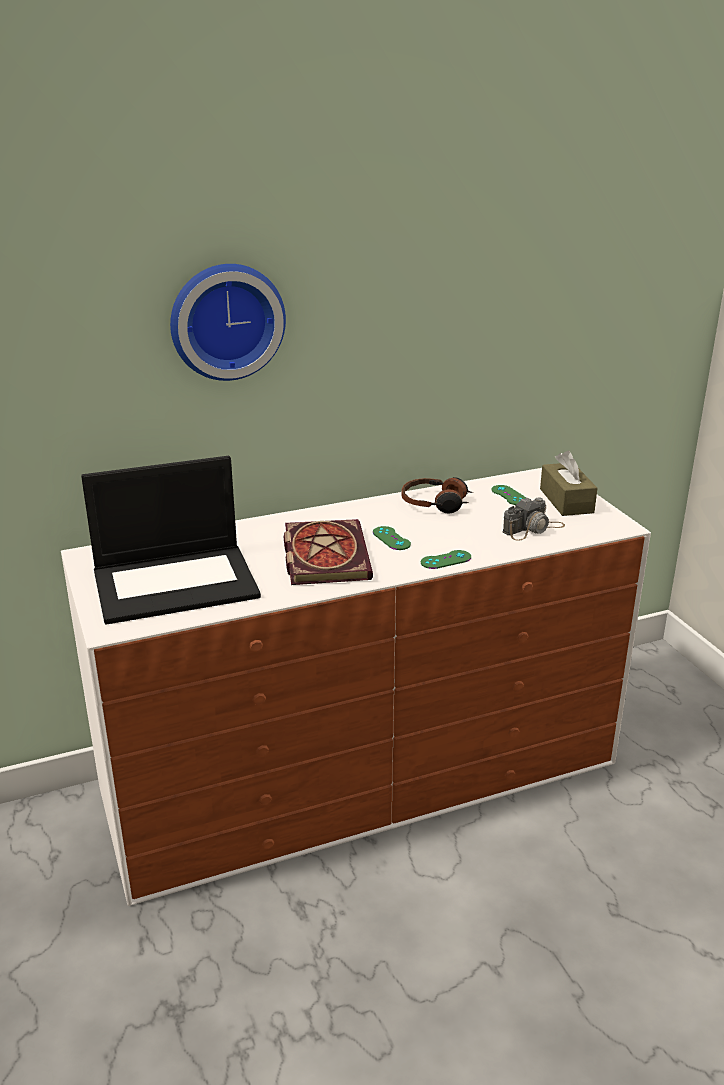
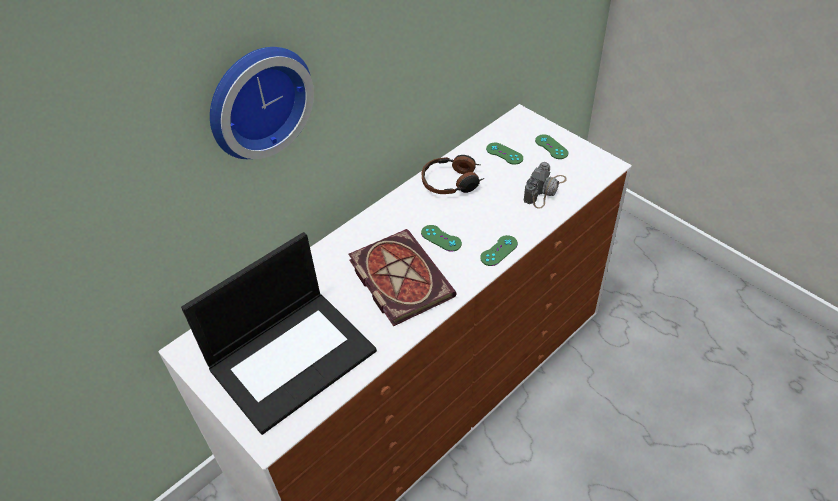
camera: 20 degrees left, 20 degrees up
brown tissue box [540,451,597,516] -> green game controller [535,134,568,159]

